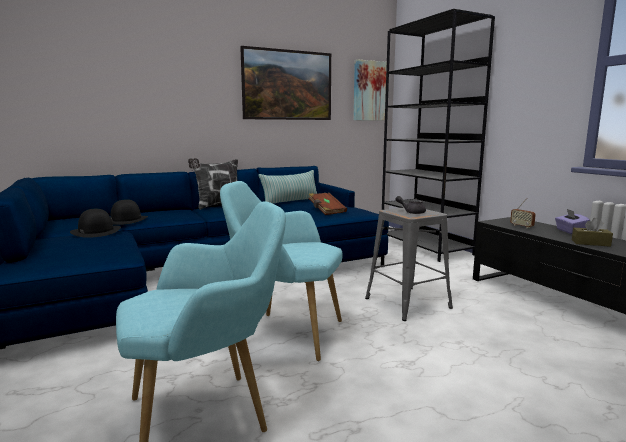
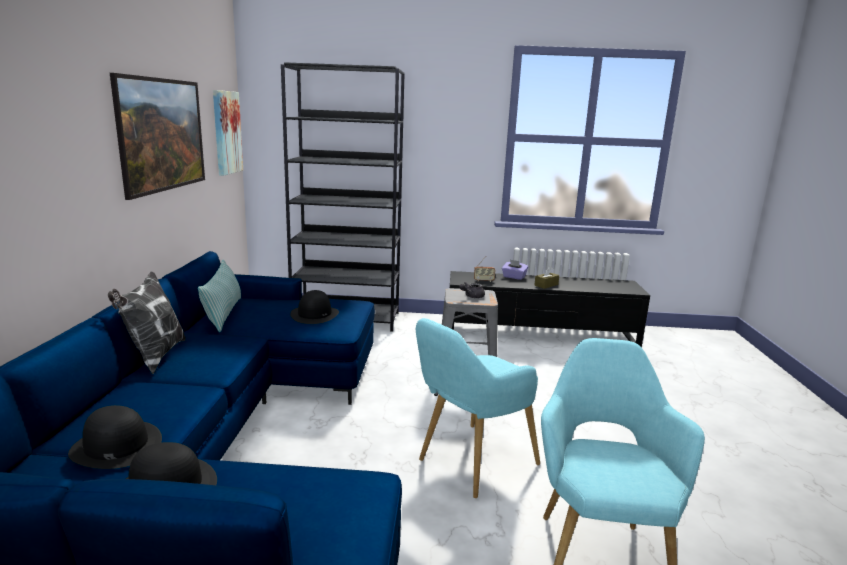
camera: 60 degrees left, 5 degrees up
brown book [308,192,347,215] -> black hat [290,290,339,324]

